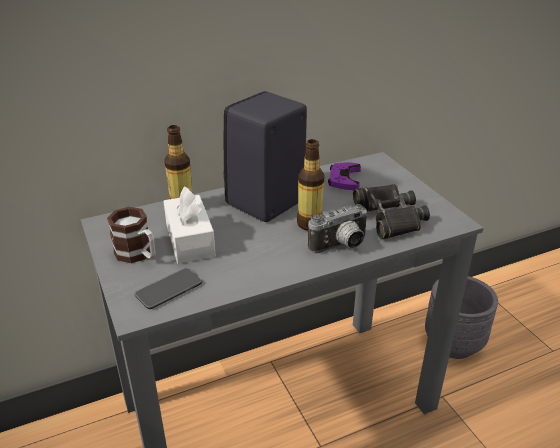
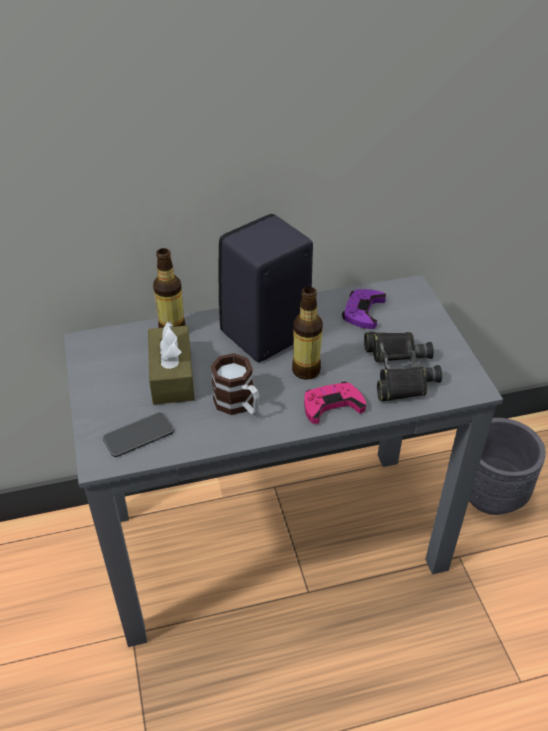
camera: 10 degrees right, 10 degrees up
mug [107,207,156,263] -> mug moved to [211,353,259,415]
white tissue box [163,187,216,264] -> brown tissue box [148,321,195,404]
camera [308,204,369,254] -> pink game controller [304,382,366,424]

